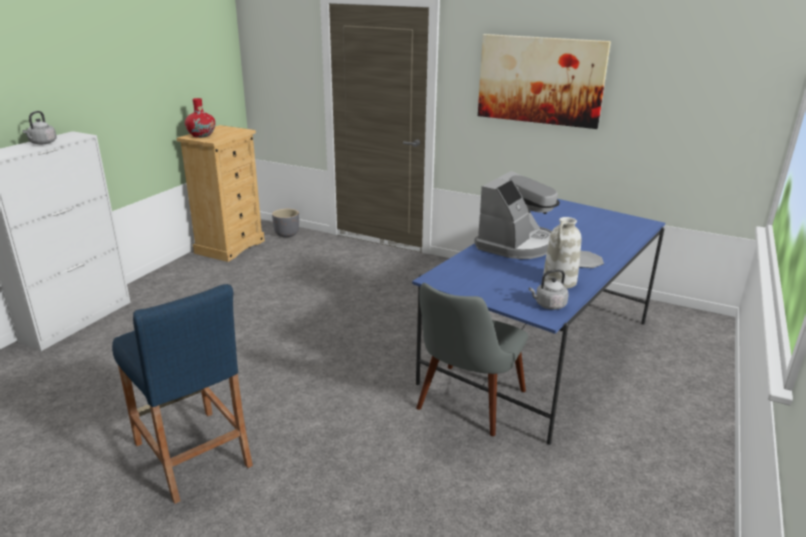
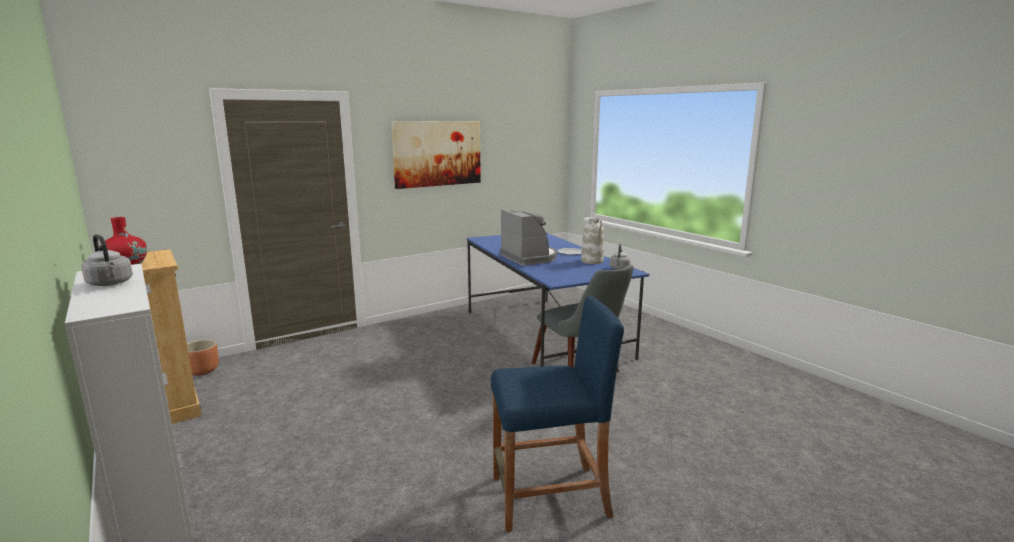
camera: 60 degrees left, 10 degrees down
grey planter [272,209,299,237] -> brown planter [187,339,219,376]

